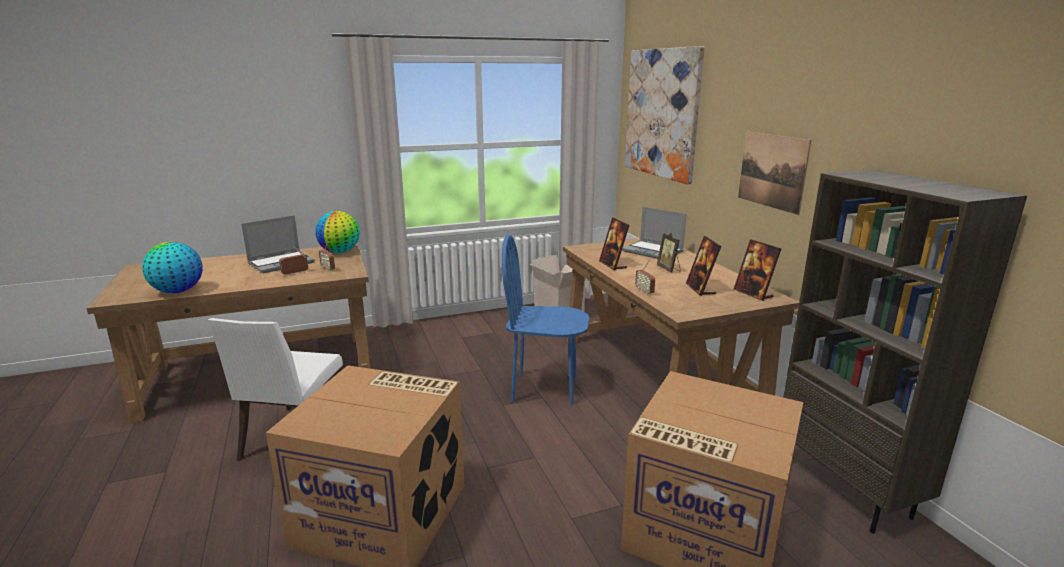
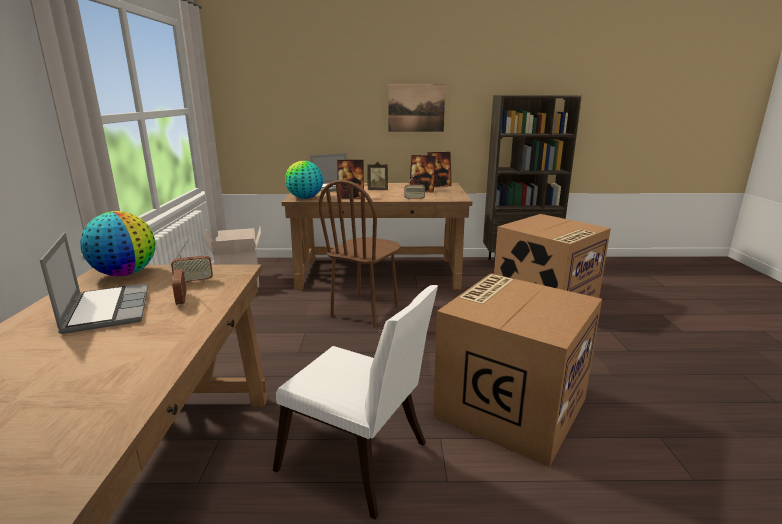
camera: 70 degrees left, 0 degrees up
globe [142,242,203,293] -> globe moved to [285,161,323,199]
blue chair [502,234,589,405] -> brown chair [318,180,400,328]
picture [625,46,704,184] -> none

